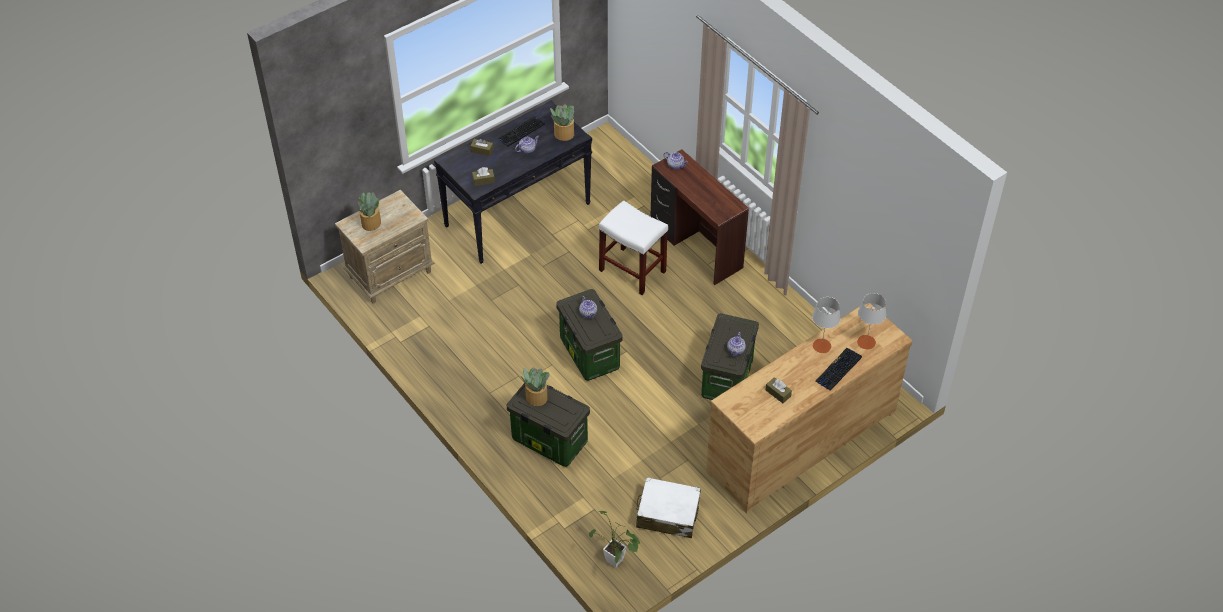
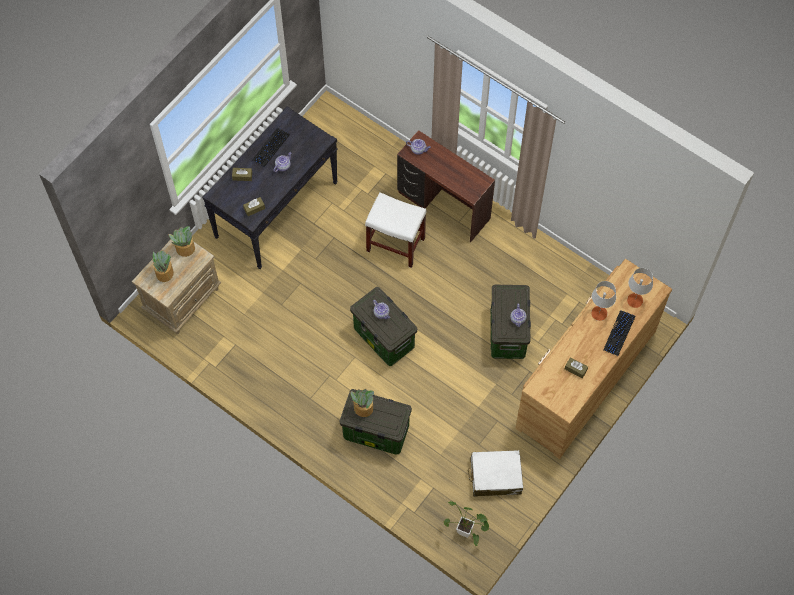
camera: 15 degrees left, 15 degrees up
potted plant [550,104,574,141] -> potted plant moved to [168,226,195,257]

